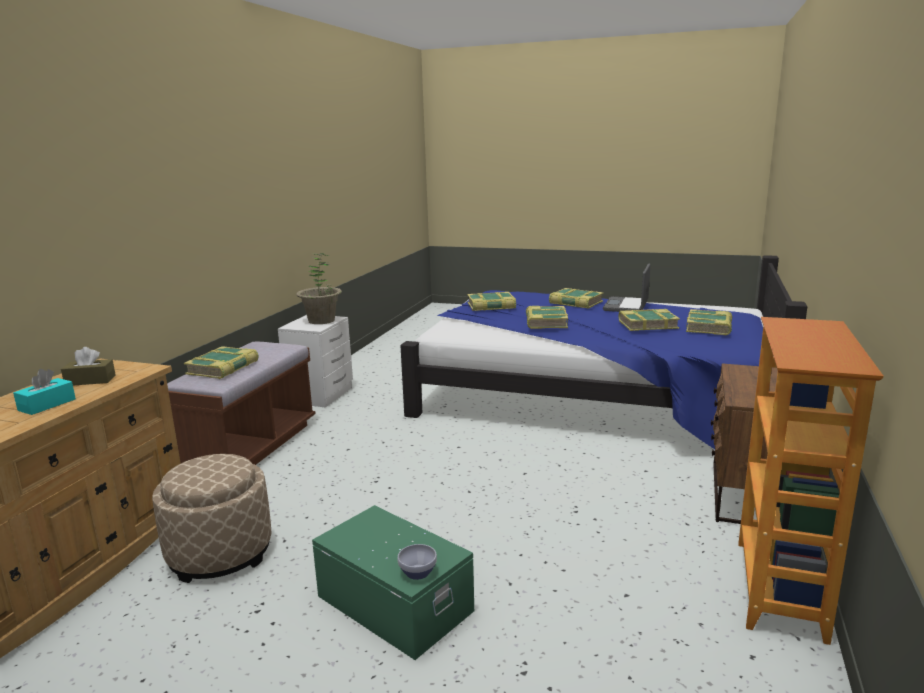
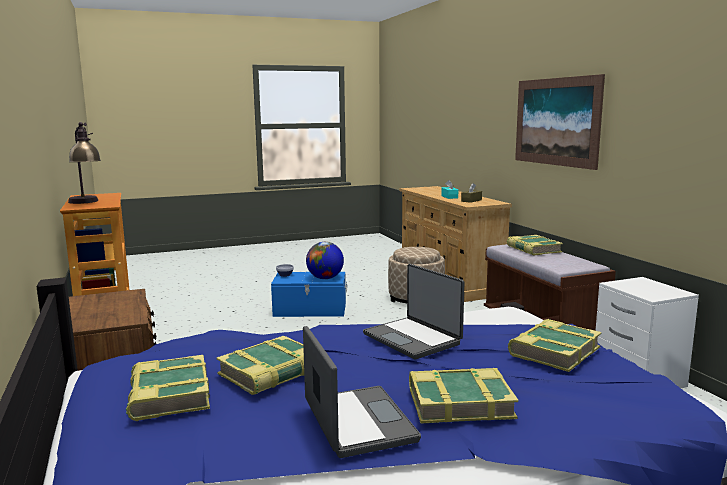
camera: 140 degrees right, 5 degrees down
potted plant [296,253,342,324] -> none
green storage box [312,505,474,660] -> blue storage box [271,272,347,317]
book [526,306,568,329] -> laptop [363,264,465,359]
none -> table lamp [68,122,101,204]
none -> globe [306,242,344,279]
none -> picture [515,74,605,170]

